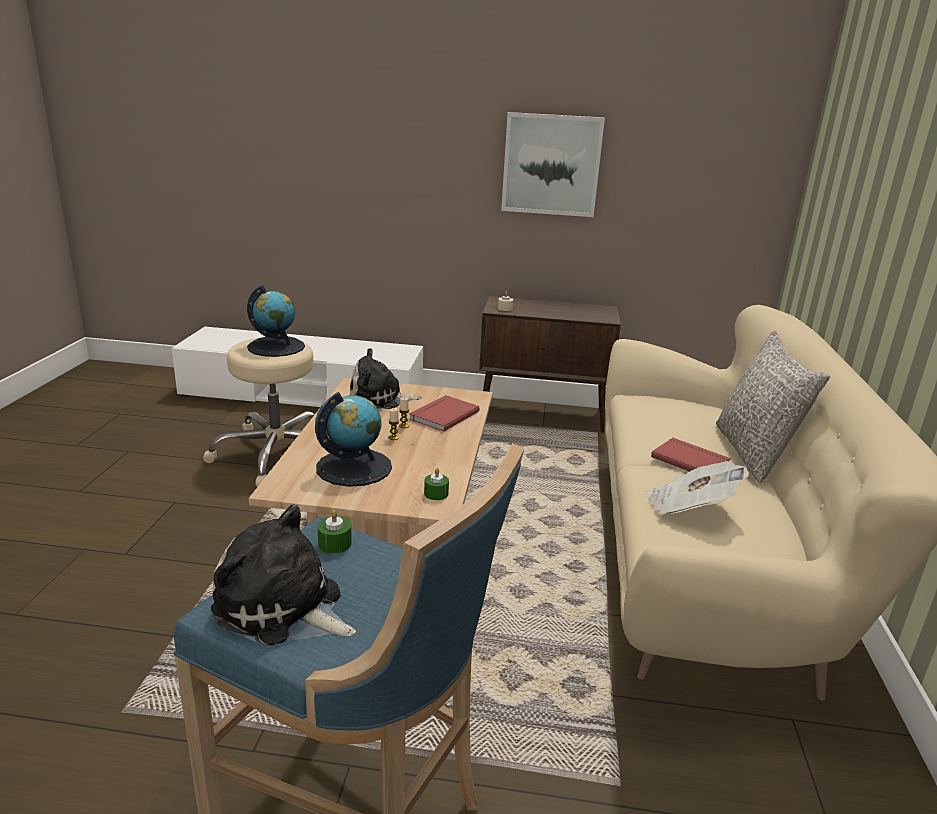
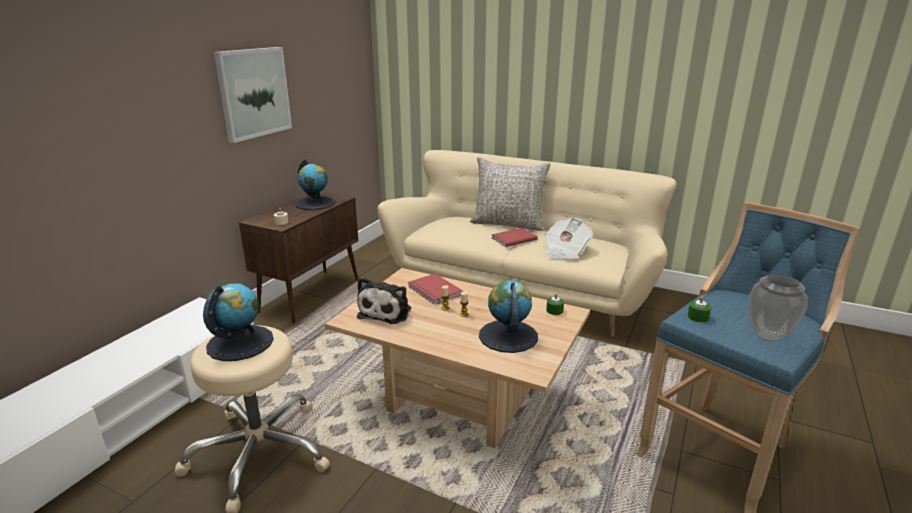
camera: 70 degrees left, 0 degrees up
plush toy [211,504,356,646] -> vase [748,274,808,342]
none -> globe [295,159,336,210]

